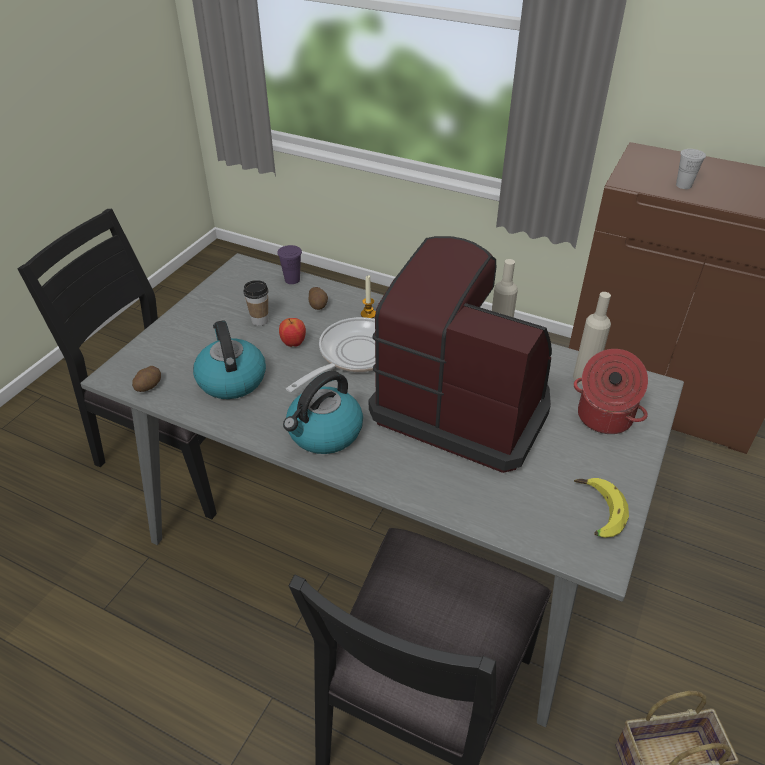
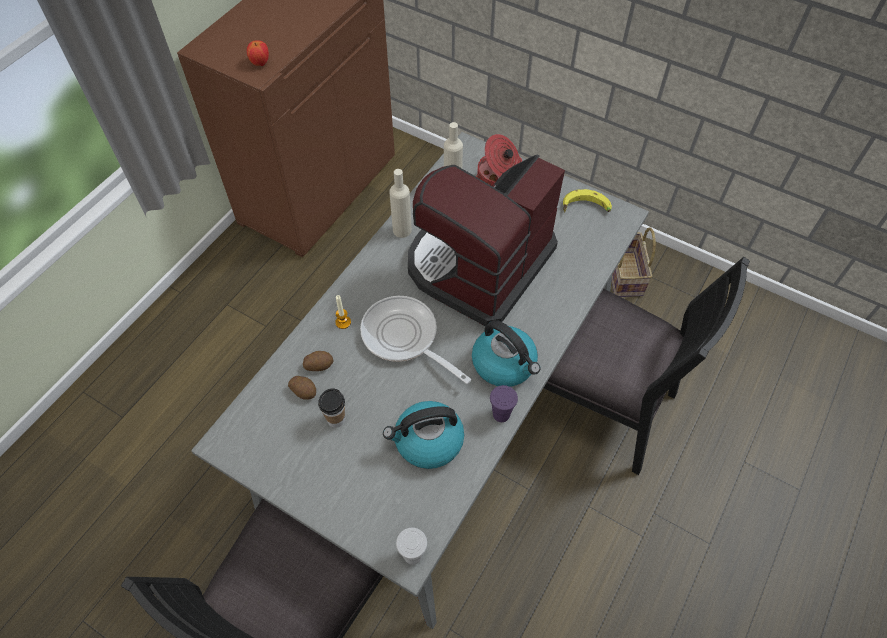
camera: 85 degrees left, 15 degrees up
potato [132,366,161,392] -> potato moved to [288,376,316,400]
purple cup [277,245,302,284] -> purple cup moved to [490,385,518,422]
apple [279,318,306,347] -> apple moved to [247,40,269,66]
white cup [676,149,706,189] -> white cup moved to [396,528,427,565]

